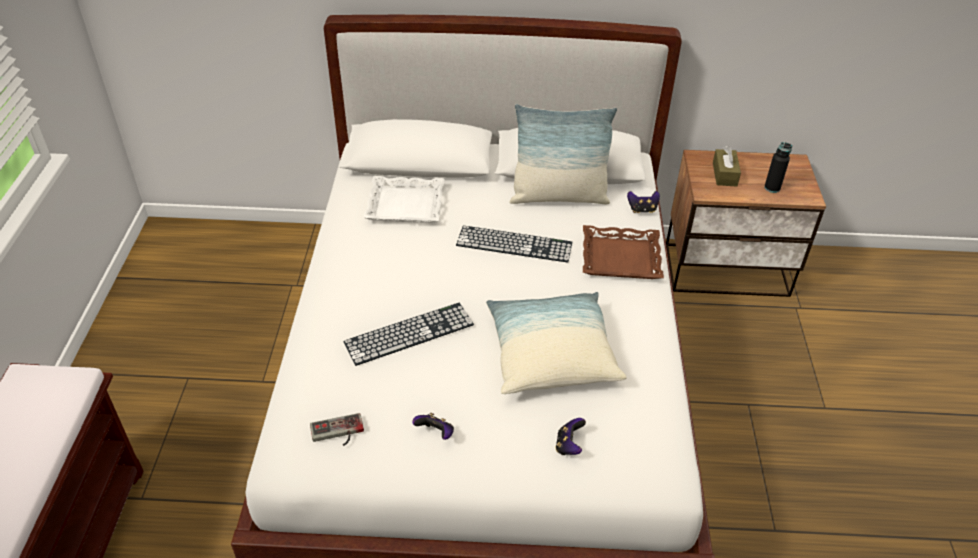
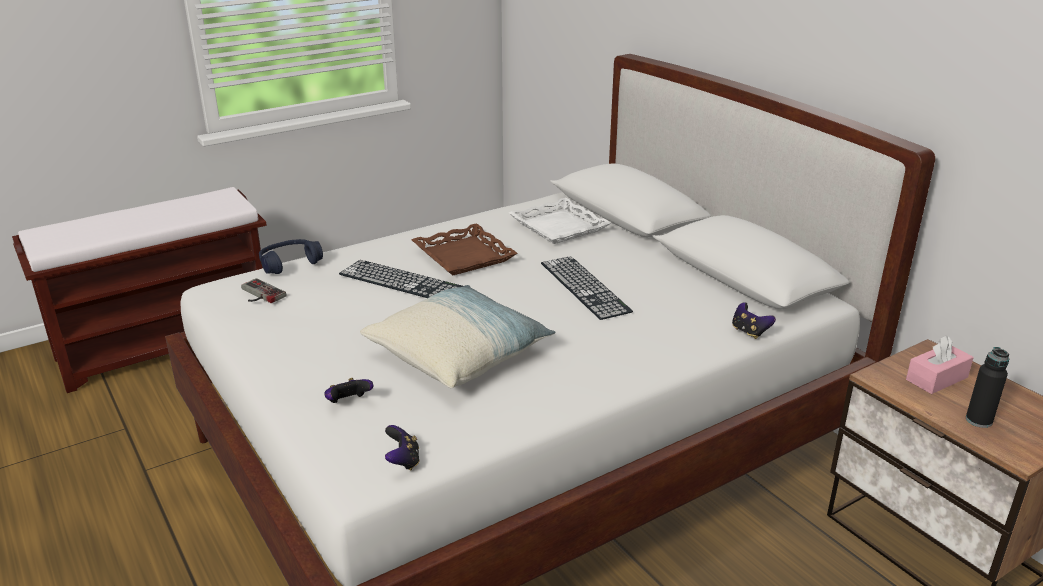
camera: 55 degrees right, 15 degrees down
game controller [412,413,454,440] -> game controller moved to [385,425,420,470]
pillow [509,104,617,204] -> none
brown tray [583,225,664,279] -> brown tray moved to [411,223,518,276]
brown tissue box [713,146,741,187] -> pink tissue box [906,335,974,394]
none -> blue headphones [259,239,323,274]

